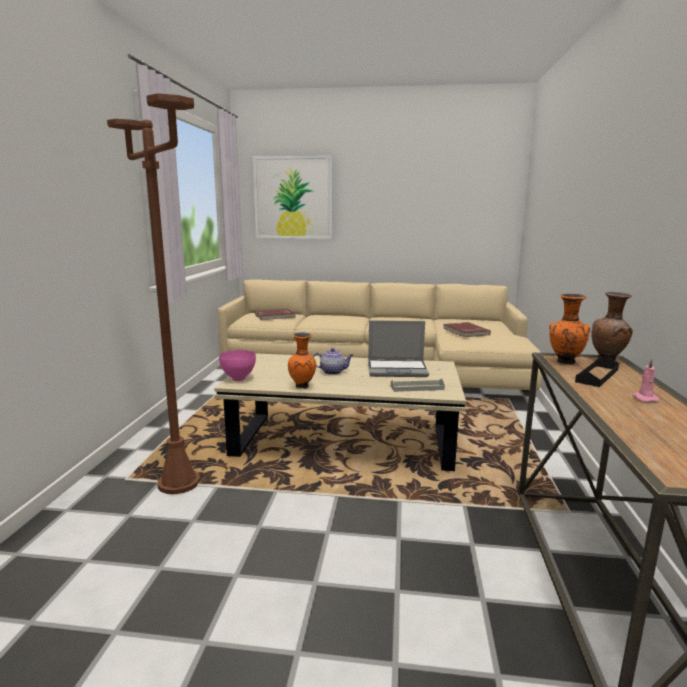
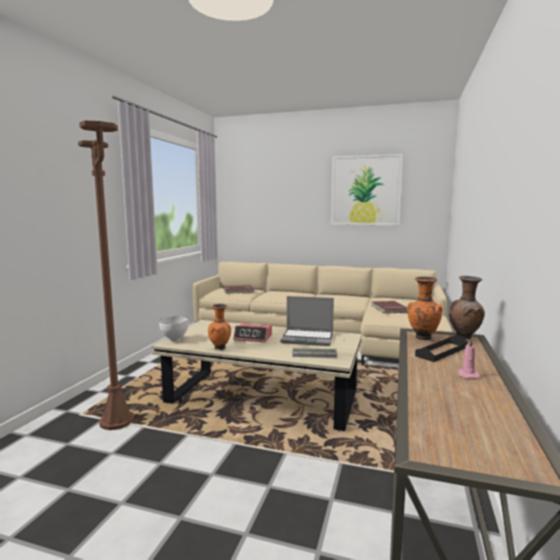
camera: 10 degrees right, 5 degrees down
pink bowl [219,350,256,381] -> white bowl [159,316,189,342]
picture [253,156,333,239] -> picture moved to [331,154,403,225]
teapot [313,348,353,375] -> alarm clock [233,323,272,342]

